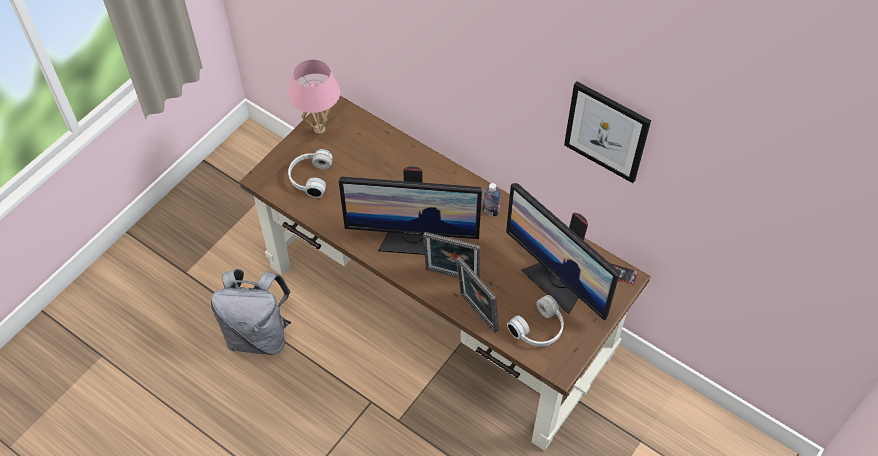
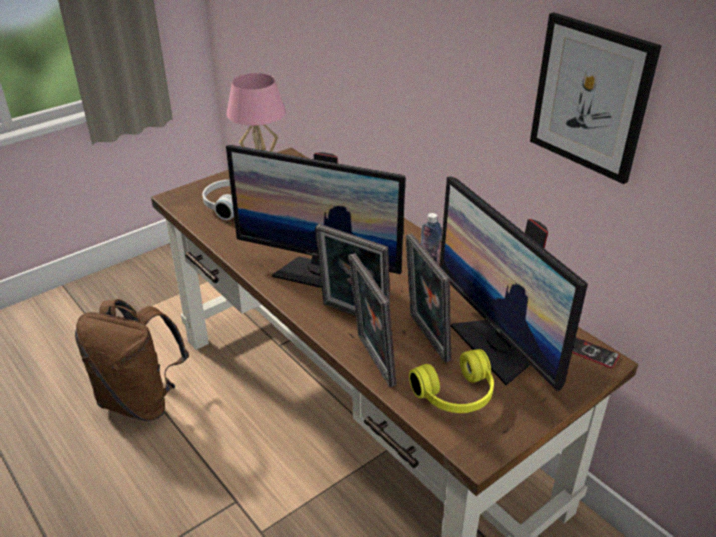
camera: 15 degrees right, 20 degrees down
grey backpack [211,269,291,355] -> brown backpack [75,299,189,421]
white headphones [507,295,564,347] -> yellow headphones [409,349,494,413]
none -> picture frame [405,233,451,363]

